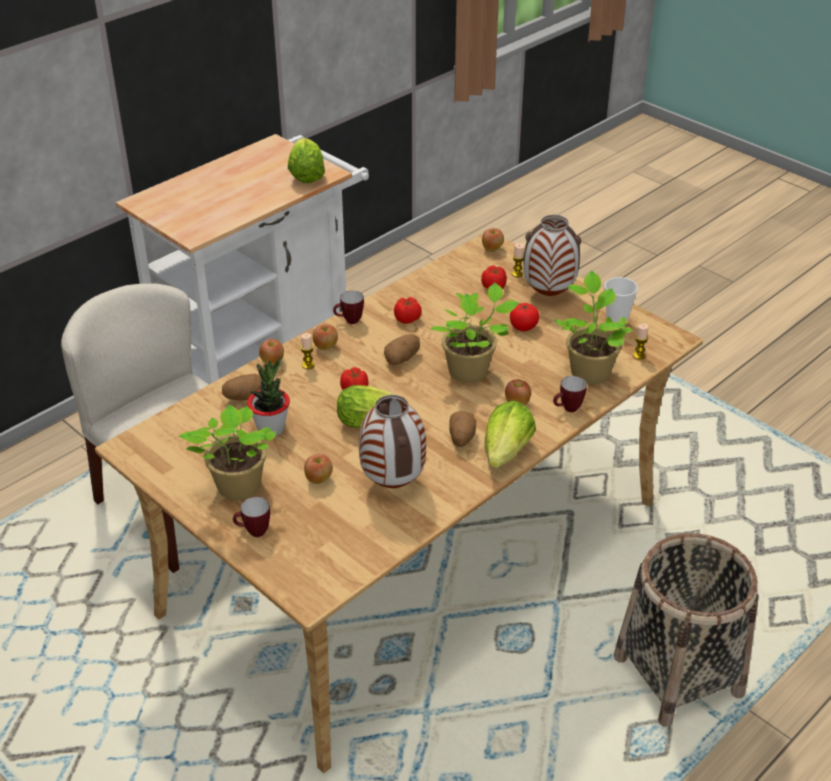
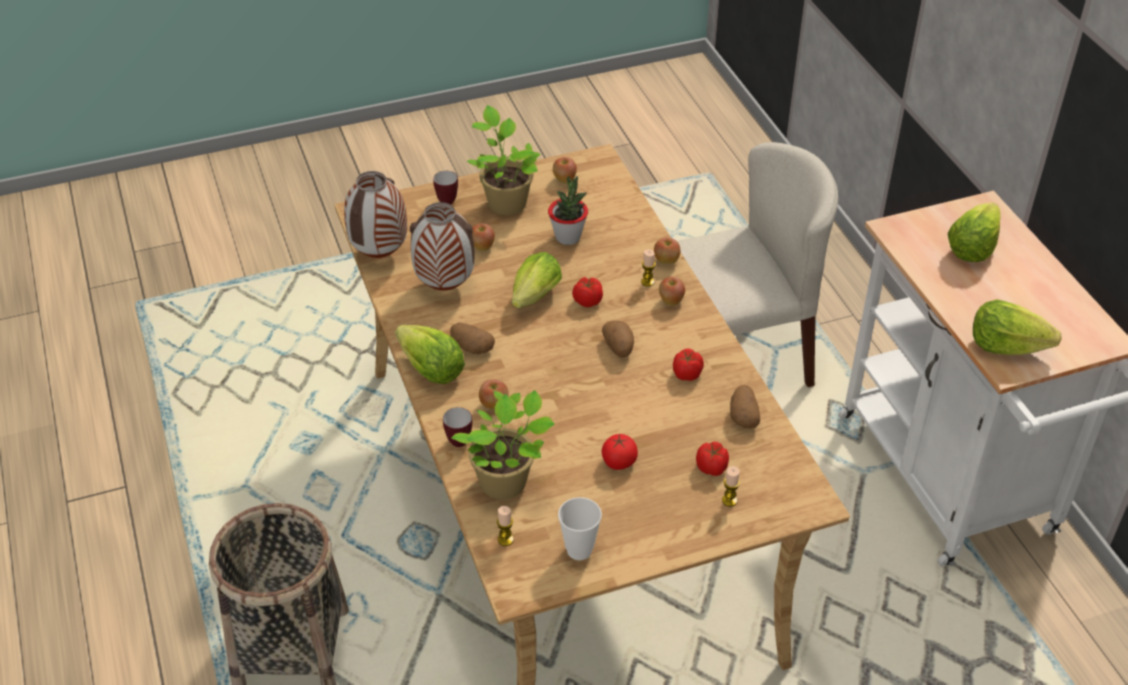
camera: 115 degrees right, 5 degrees up
potato [222,374,262,401] -> potato moved to [730,385,760,429]
mug [333,291,364,324] -> none
potted plant [430,283,519,383] -> none
apple [482,228,504,252] -> apple moved to [553,157,577,184]
vase [523,215,581,296] -> vase moved to [344,171,407,258]
none -> lettuce [947,203,1001,262]

